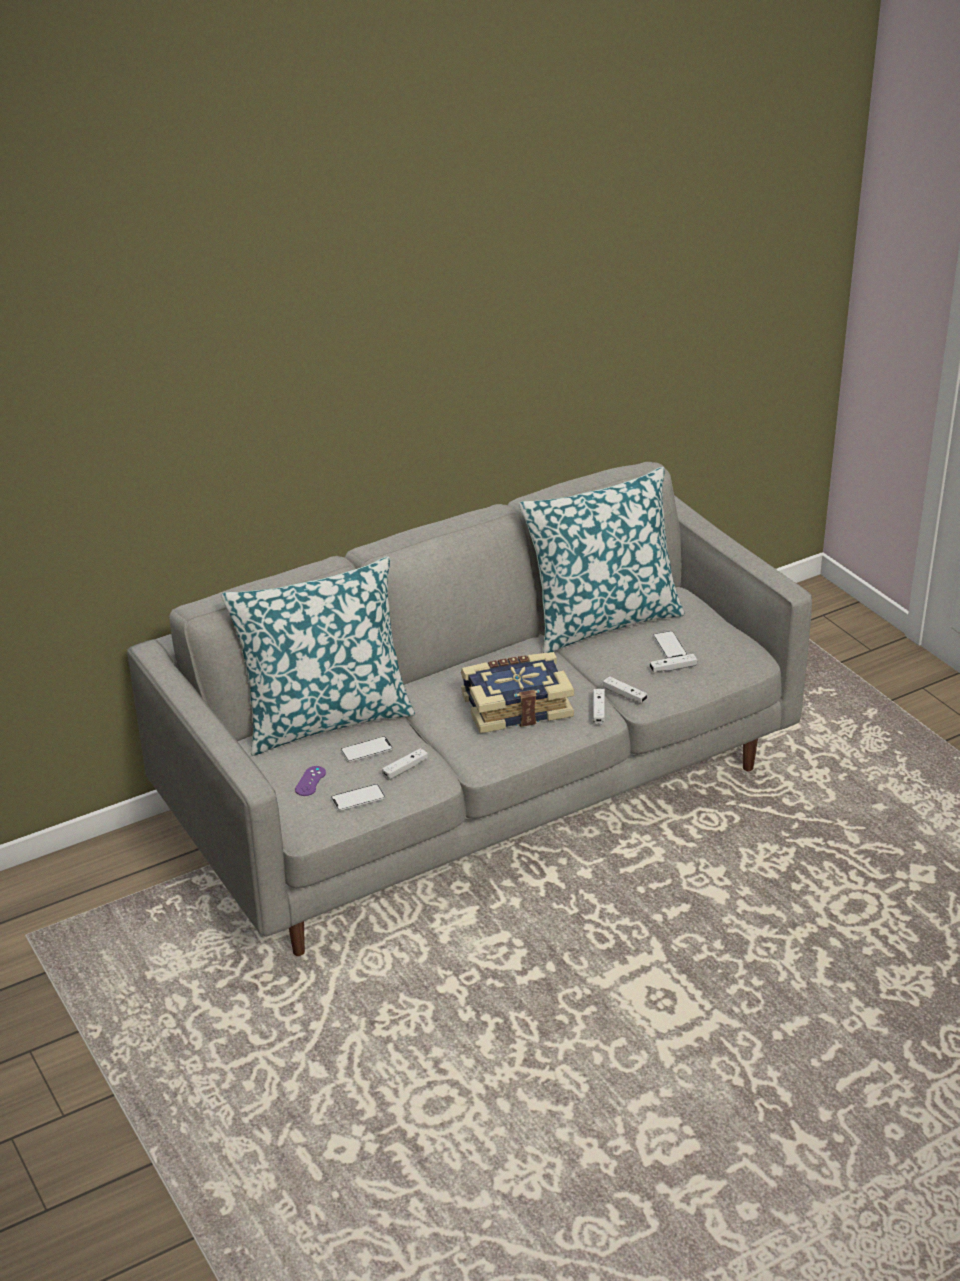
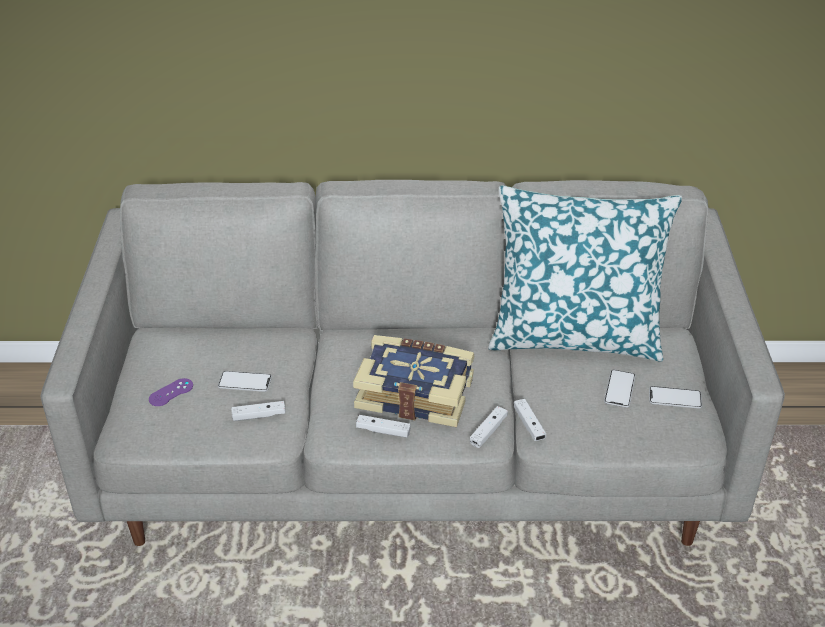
camera: 30 degrees right, 5 degrees up
pillow [221,557,415,756] -> none
phone [331,784,386,811] -> phone moved to [649,386,702,409]
white game controller [650,654,697,672] -> white game controller moved to [356,415,411,438]

